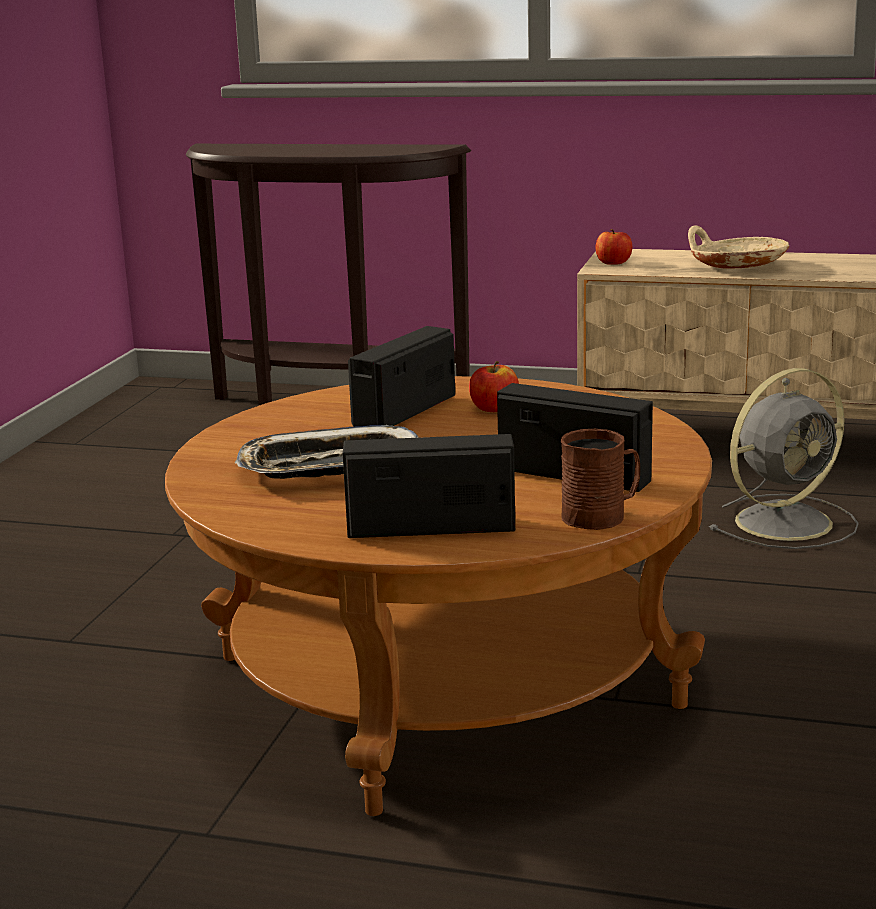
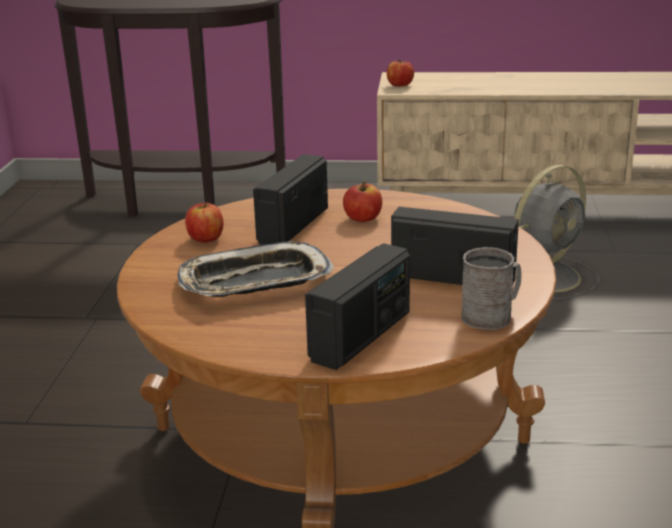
camera: 10 degrees left, 5 degrees up
radio [343,434,515,538] -> radio turned 135 degrees clockwise [305,243,410,370]
brown mug [561,429,640,530] -> grey mug [461,247,522,330]
beige bowl [688,225,789,269] -> none
none -> apple [185,202,223,242]

